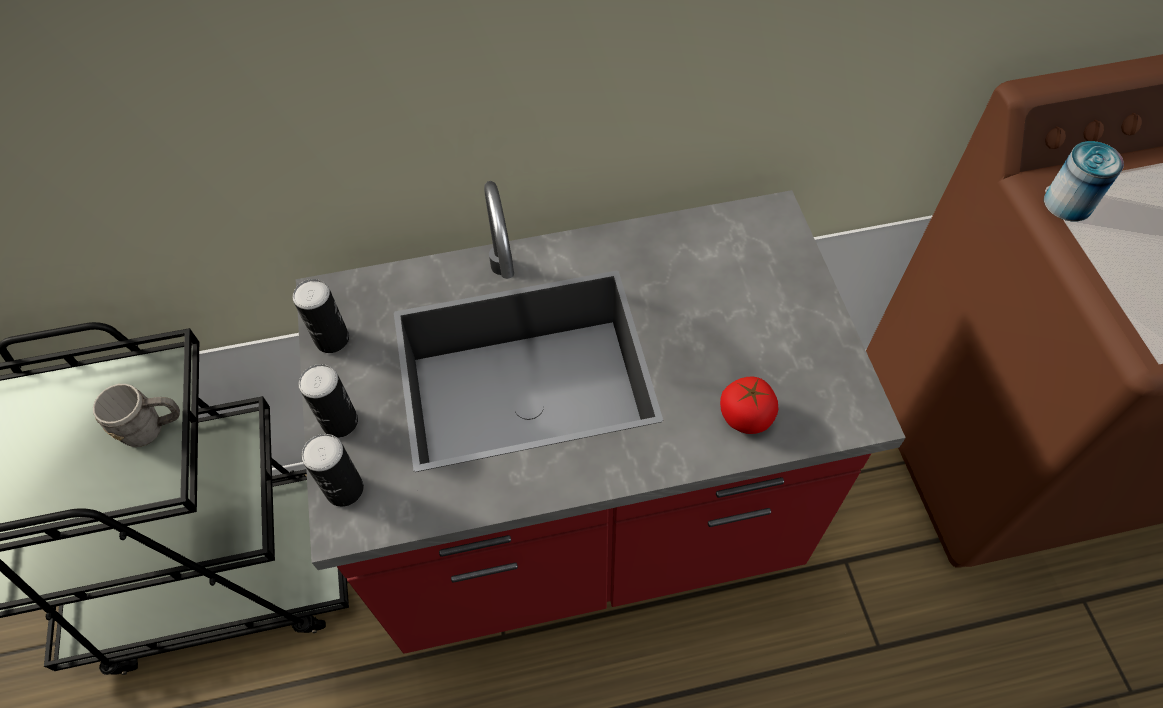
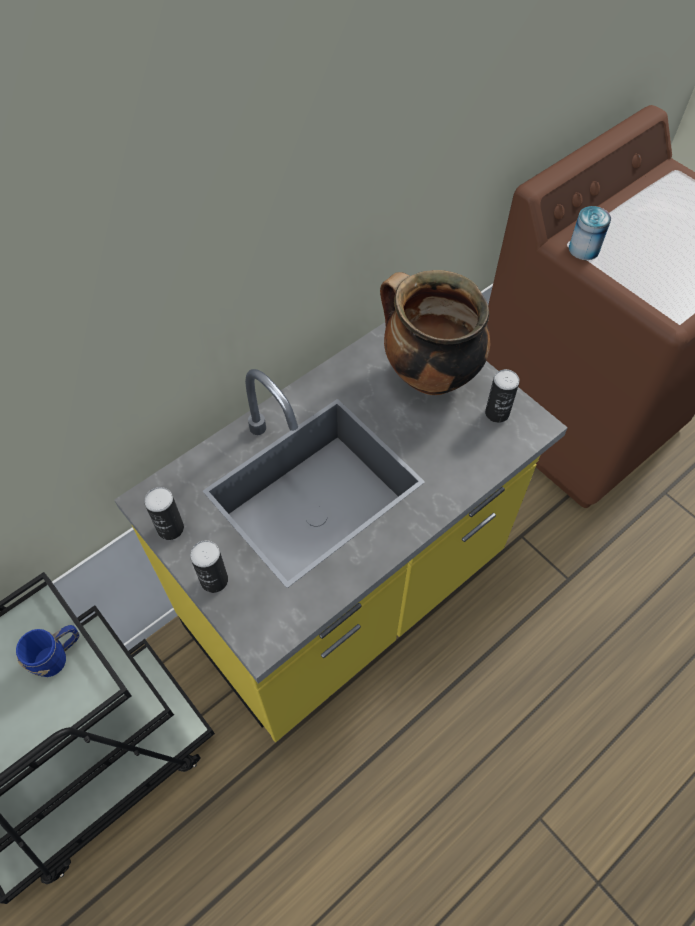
camera: 30 degrees left, 0 degrees up
grey mug [93,384,180,447] -> blue mug [16,625,80,677]
red counter [296,181,906,654] -> yellow counter [114,322,568,742]
can [301,434,364,507] -> can moved to [485,369,520,423]
tomato [720,376,778,434] -> none
none -> cooking pot [380,270,491,395]

